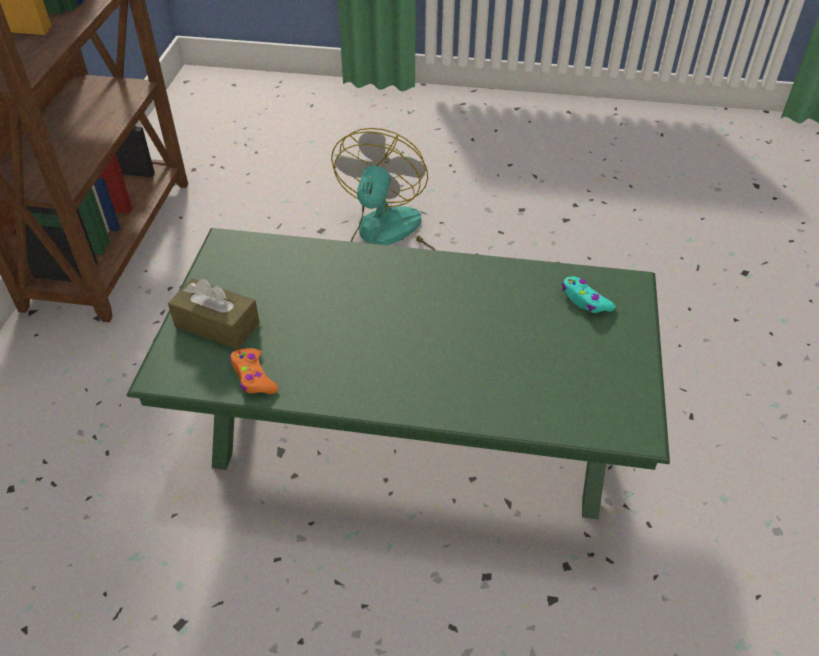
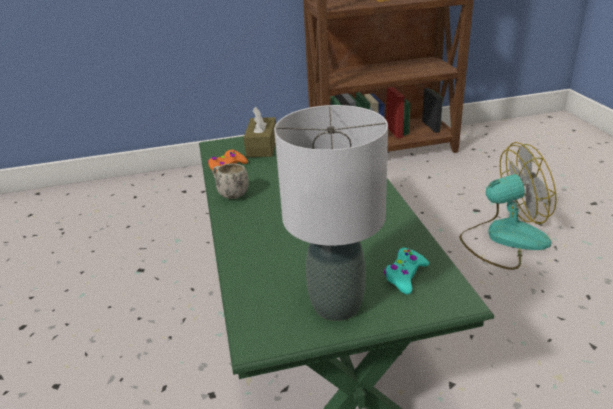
camera: 70 degrees right, 15 degrees down
none -> white mug [212,163,249,199]
none -> grey table lamp [274,105,388,321]

